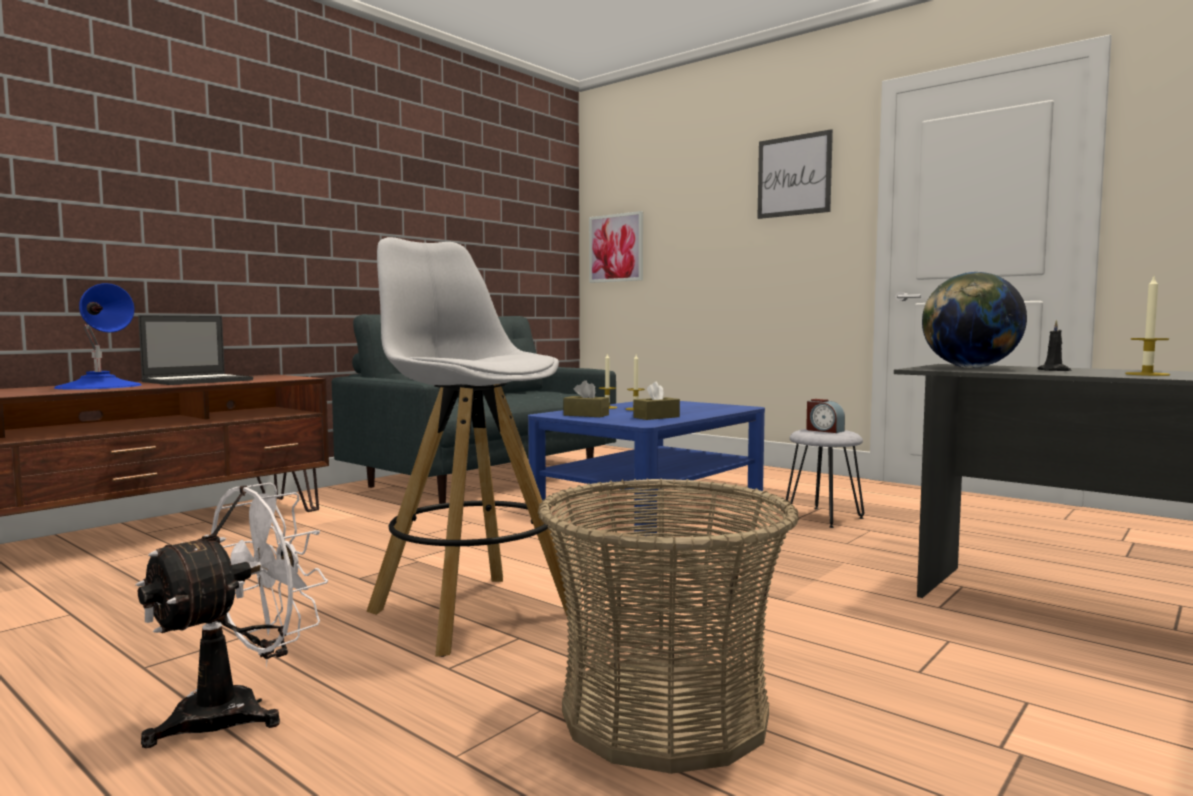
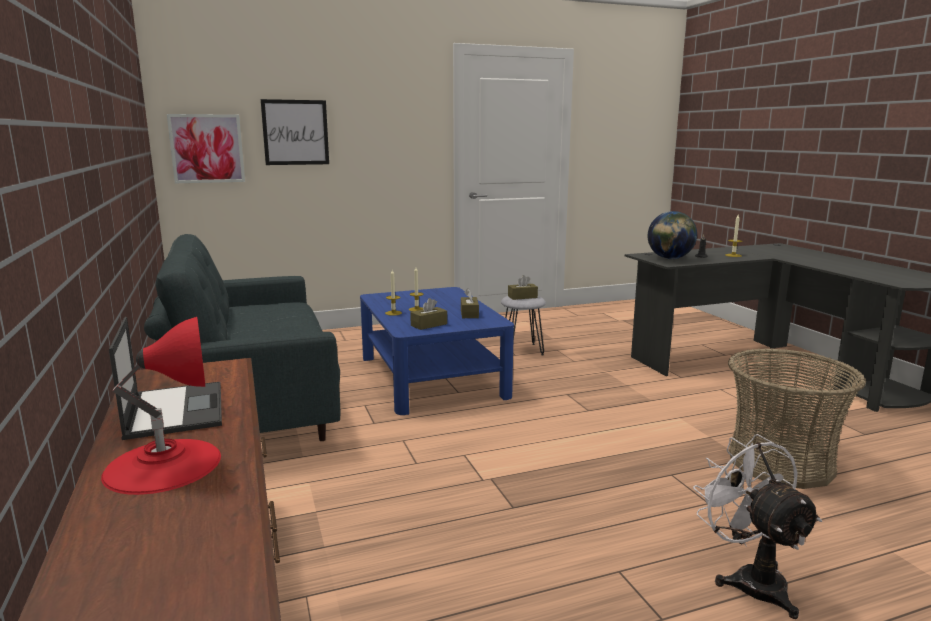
camera: 60 degrees left, 10 degrees up
blue table lamp [54,283,142,390] -> red table lamp [101,317,221,495]
white stool [366,237,580,657] -> none
picture [757,129,833,219] -> picture moved to [261,99,329,165]
alarm clock [806,399,845,433] -> brown tissue box [508,275,538,300]

